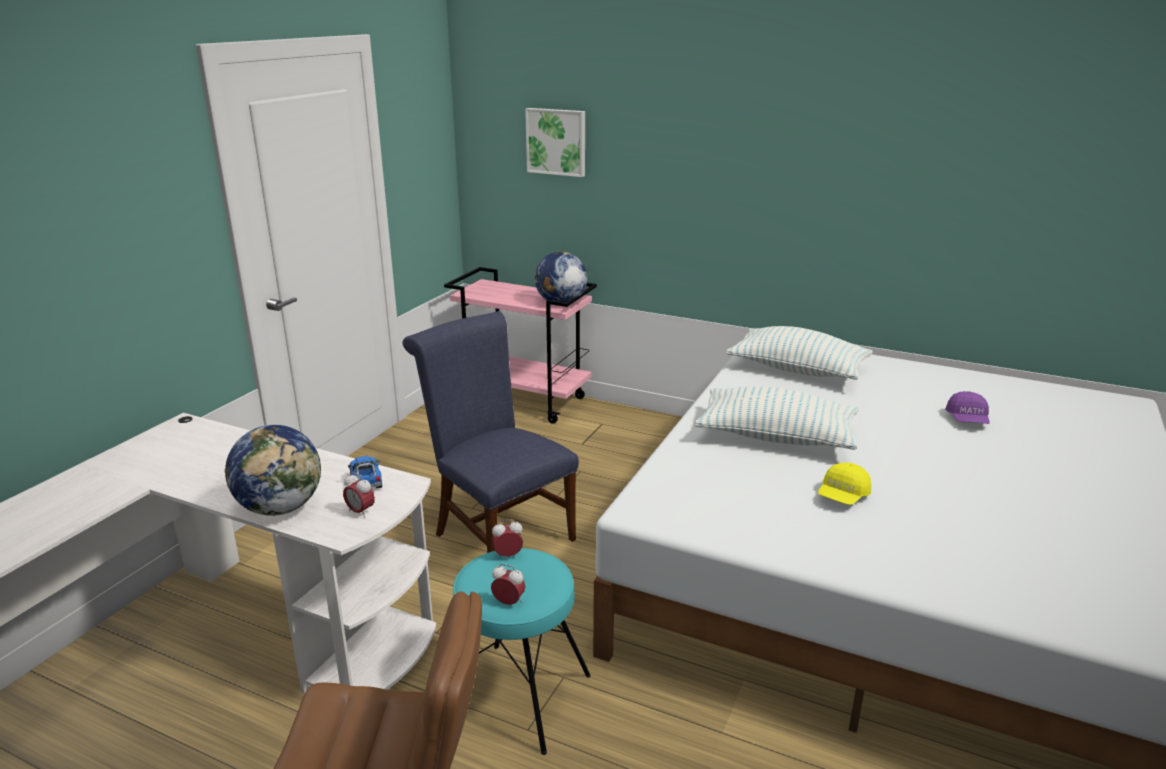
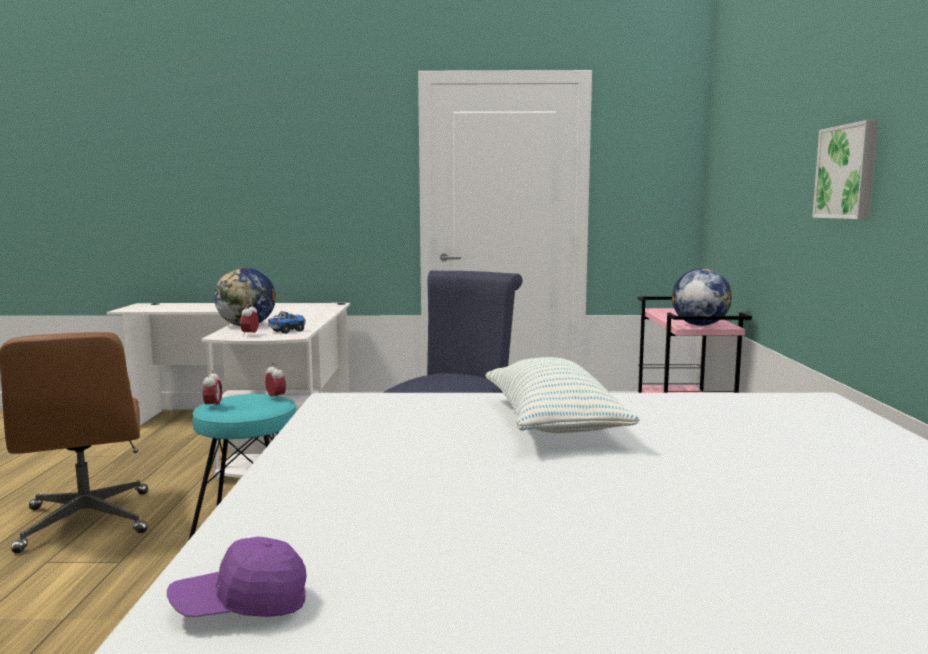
camera: 65 degrees right, 15 degrees down
picture [525,108,585,177] -> picture moved to [812,120,878,219]
pillow [726,326,873,380] -> none
yellow cap [818,463,871,505] -> none
purple cap [945,391,990,424] -> purple cap moved to [167,537,306,617]

